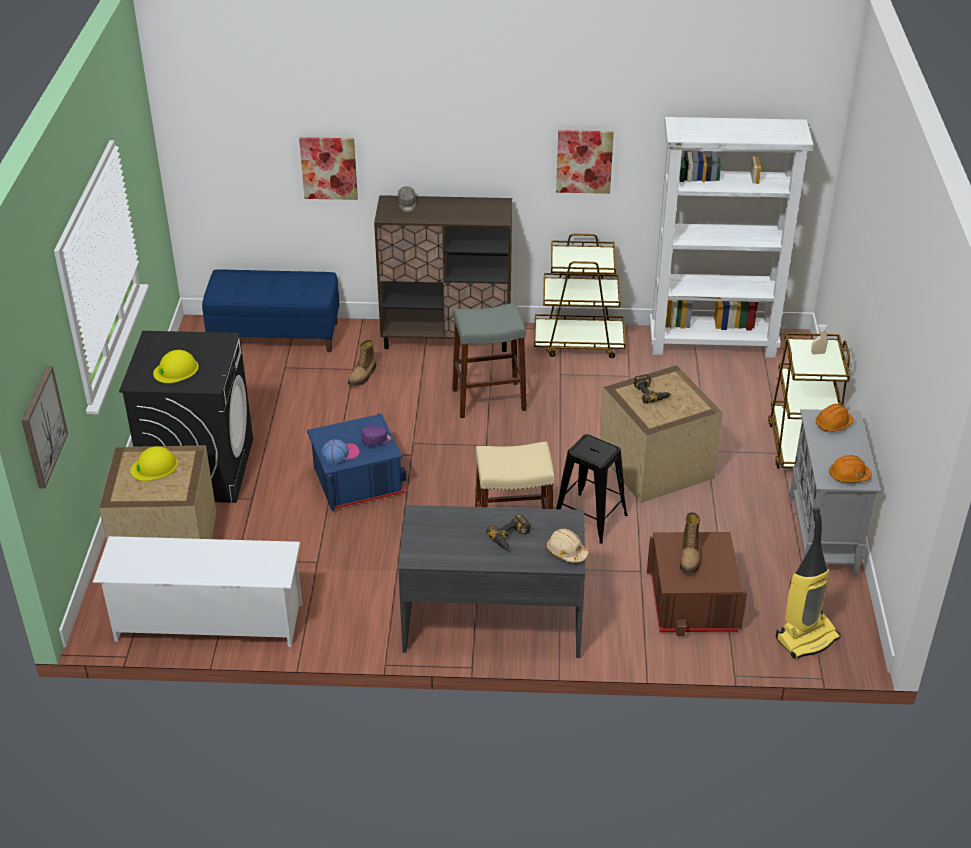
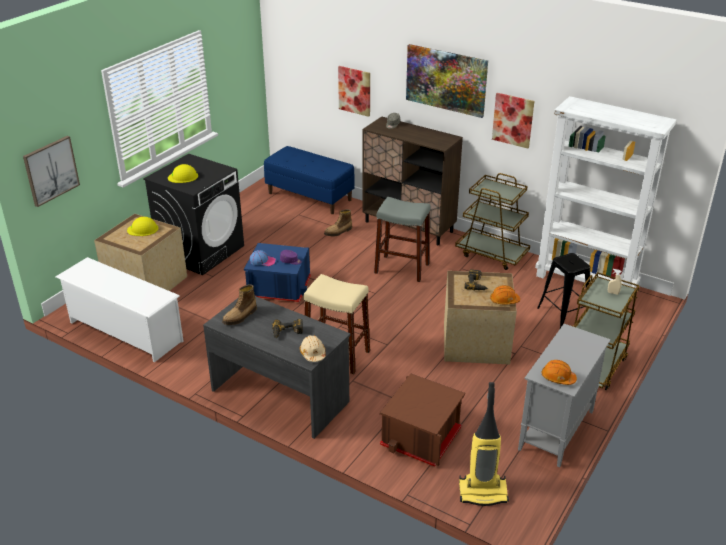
camera: 30 degrees right, 5 degrees down
black stool [556,434,628,544] -> black stool moved to [537,253,590,328]
boot [680,512,700,574] -> boot moved to [222,284,257,325]
orange hard hat [815,404,854,432] -> orange hard hat moved to [490,285,520,304]
none -> picture [406,44,488,118]

